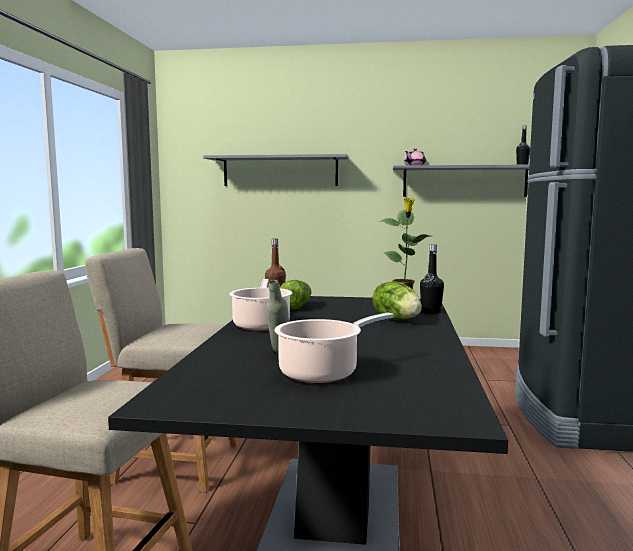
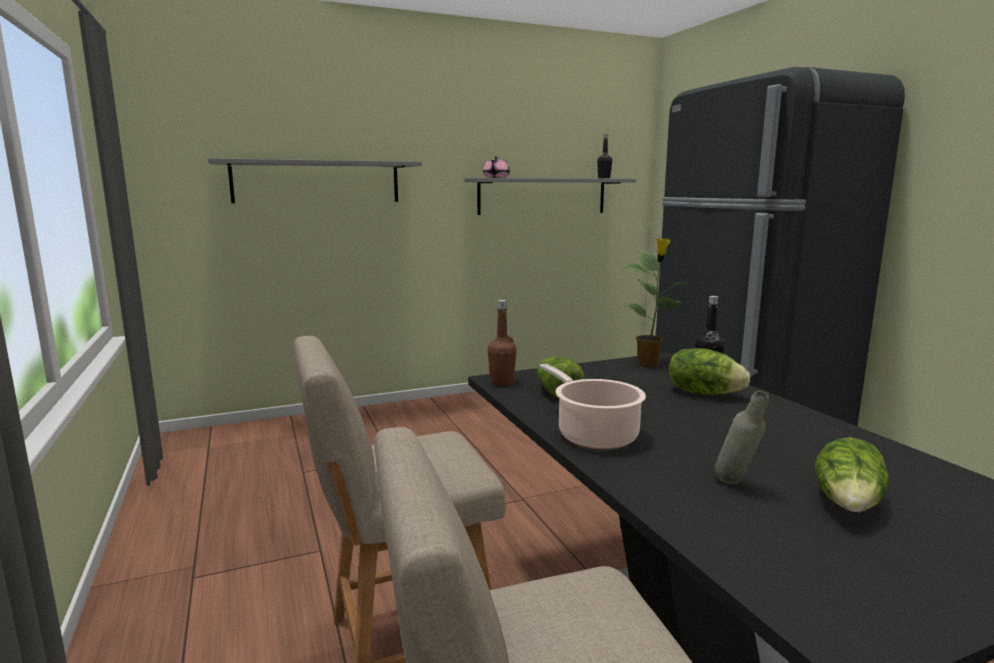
camera: 30 degrees left, 5 degrees up
cooking pot [275,313,394,383] -> lettuce [815,437,890,512]

